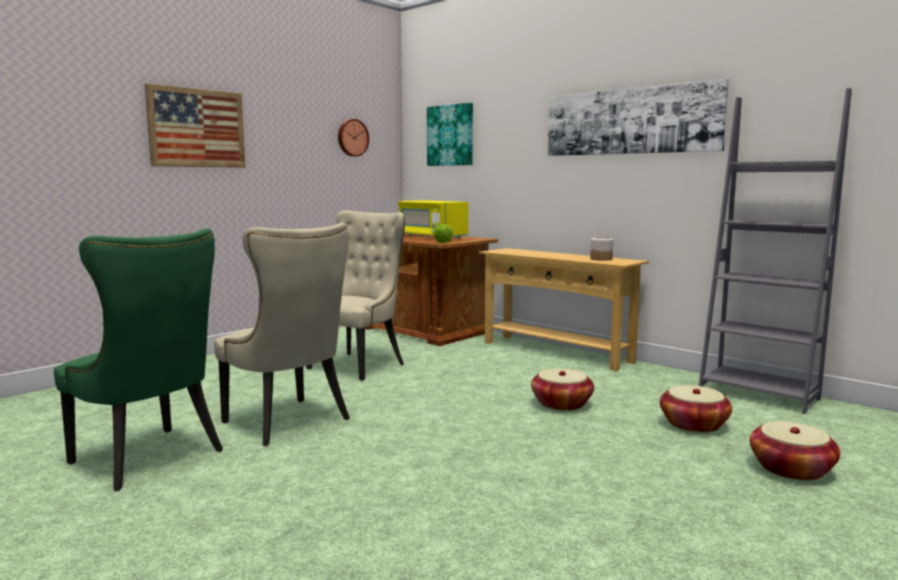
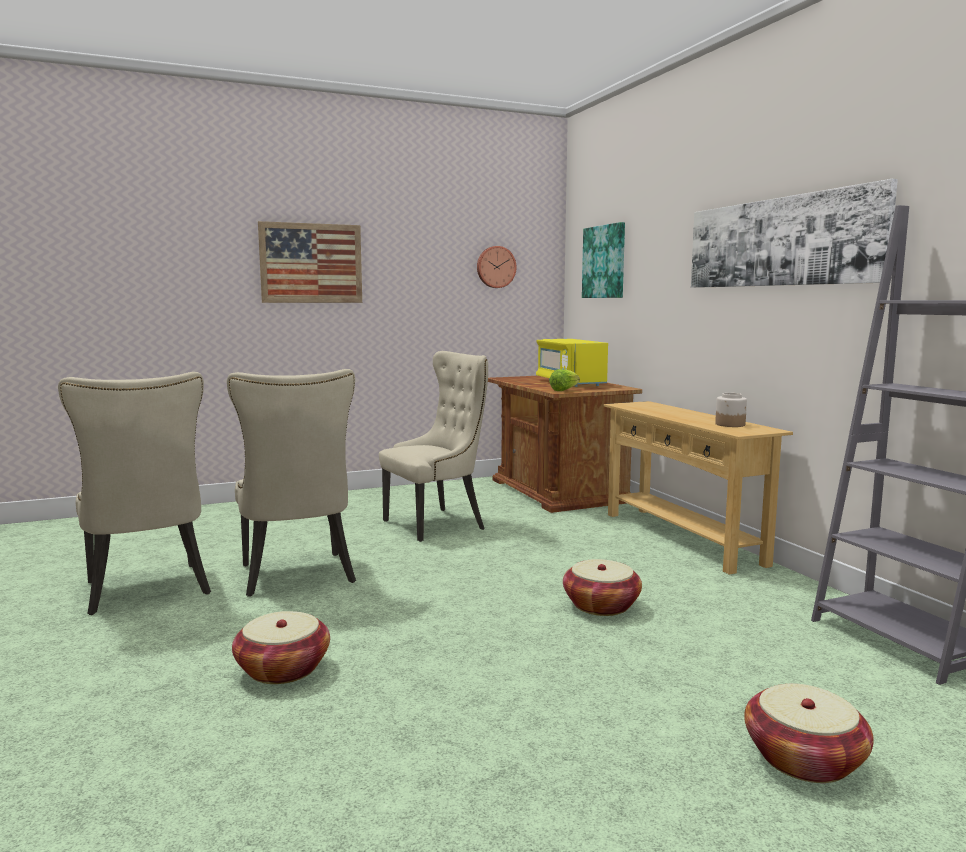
camera: 25 degrees right, 0 degrees up
green chair [54,228,223,491] -> beige chair [58,372,211,615]
basket [660,385,732,433] -> basket moved to [232,611,330,684]

